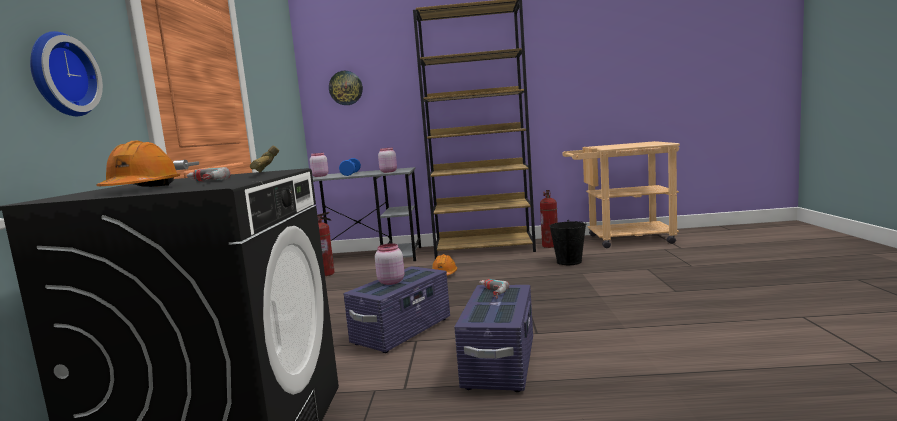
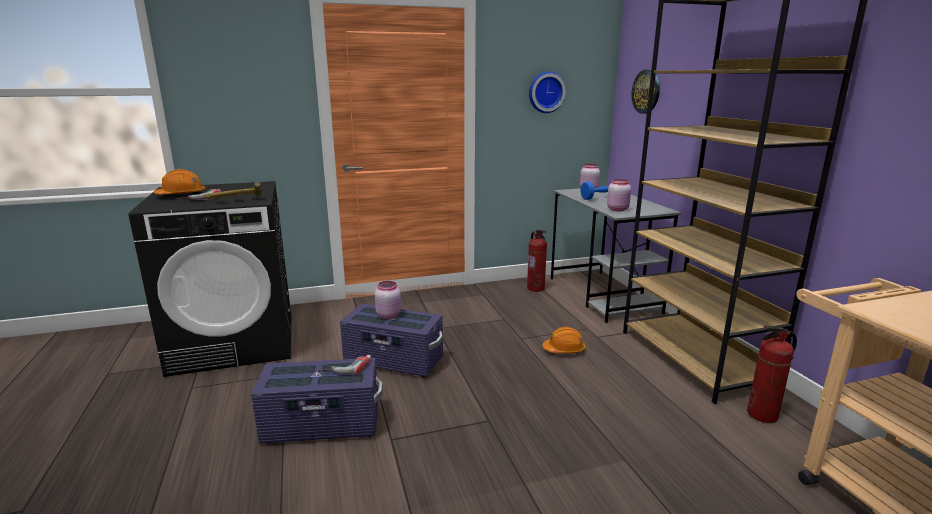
camera: 70 degrees right, 10 degrees up
wall clock [30,31,103,116] -> wall clock moved to [529,71,566,113]
black bucket [550,220,586,265] -> none

